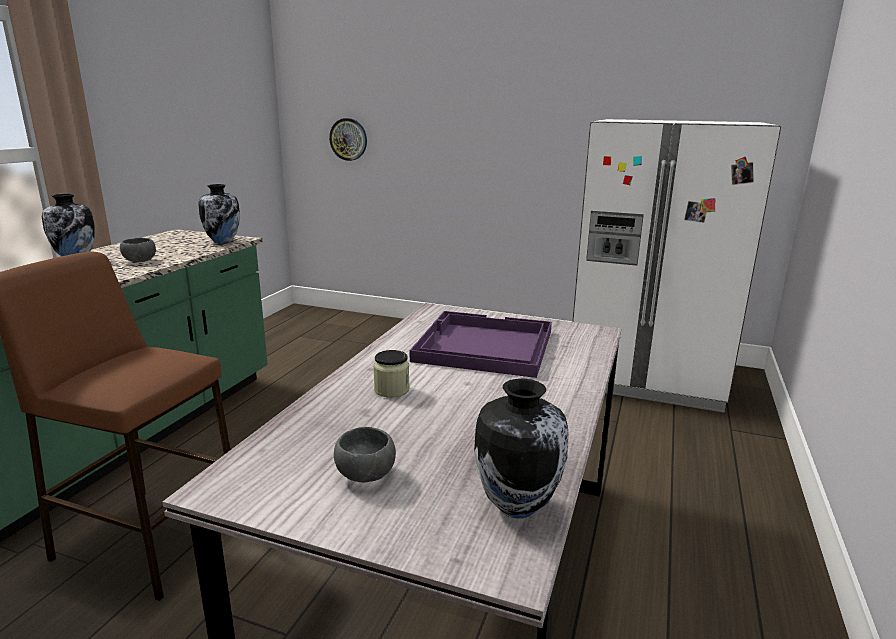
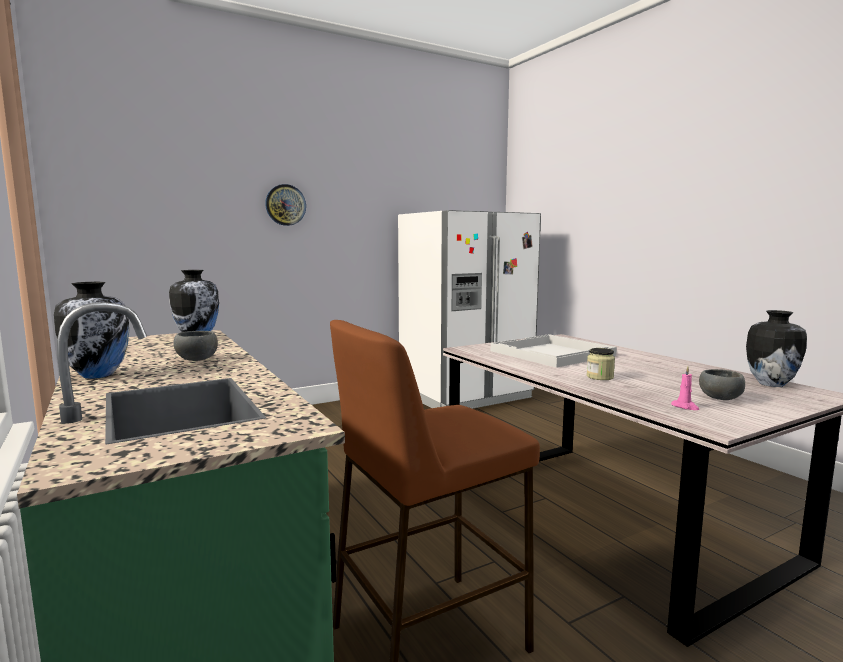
camera: 50 degrees left, 10 degrees down
wall clock [329,118,367,161] -> wall clock moved to [265,184,306,226]
purple tray [410,311,552,378] -> white tray [491,334,617,368]
none -> pink candle [671,366,699,410]

